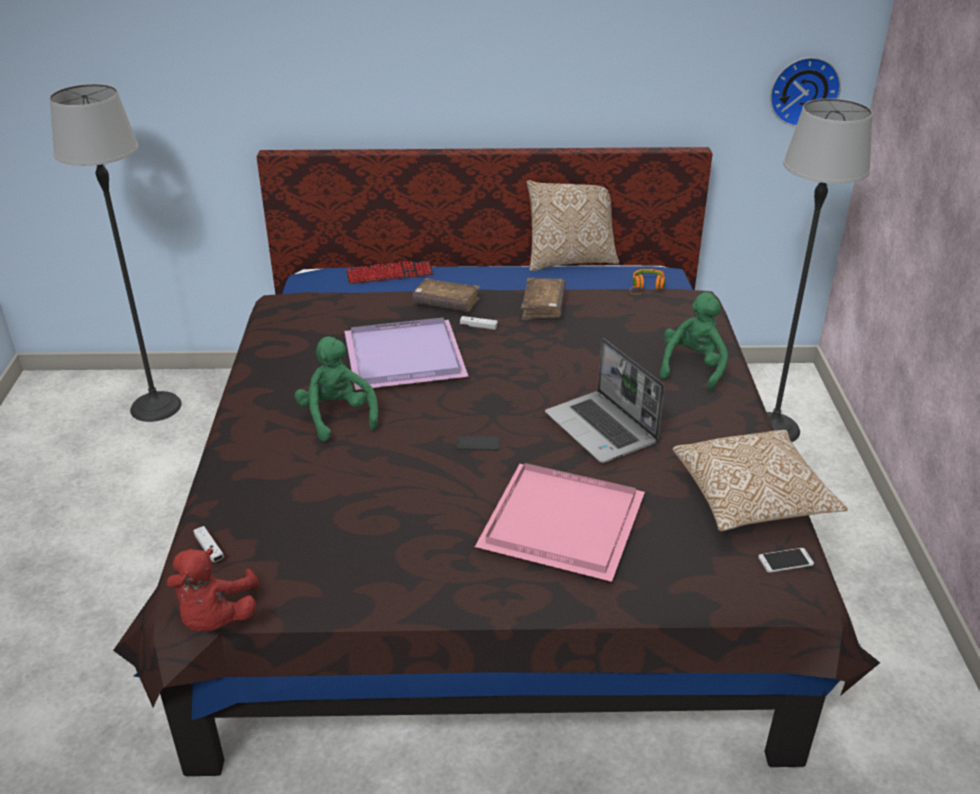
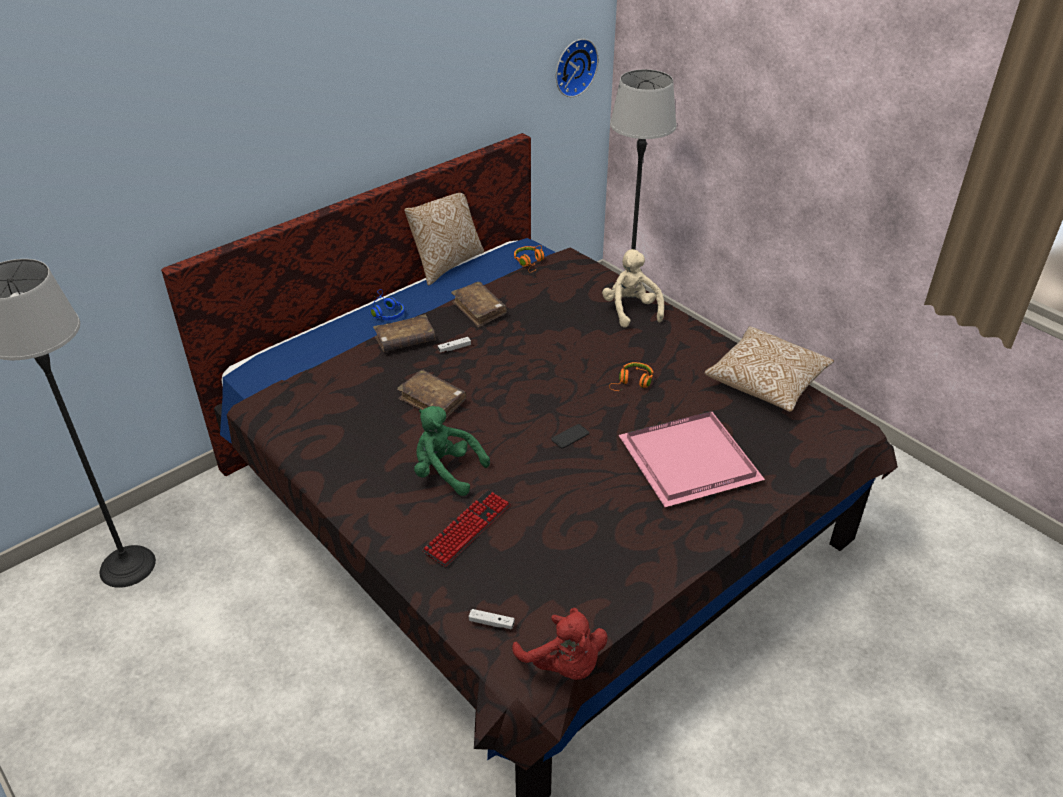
camera: 40 degrees left, 5 degrees up
purple tray [344,317,469,390] -> brown book [397,370,466,419]
keyboard [346,261,433,284] -> keyboard moved to [422,490,511,567]
laptop [545,338,665,463] -> orange headphones [609,362,653,391]
green plush toy [660,292,728,391] -> beige plush toy [602,249,664,328]
phone [758,548,814,573] -> none
none -> blue headphones [371,289,404,321]

